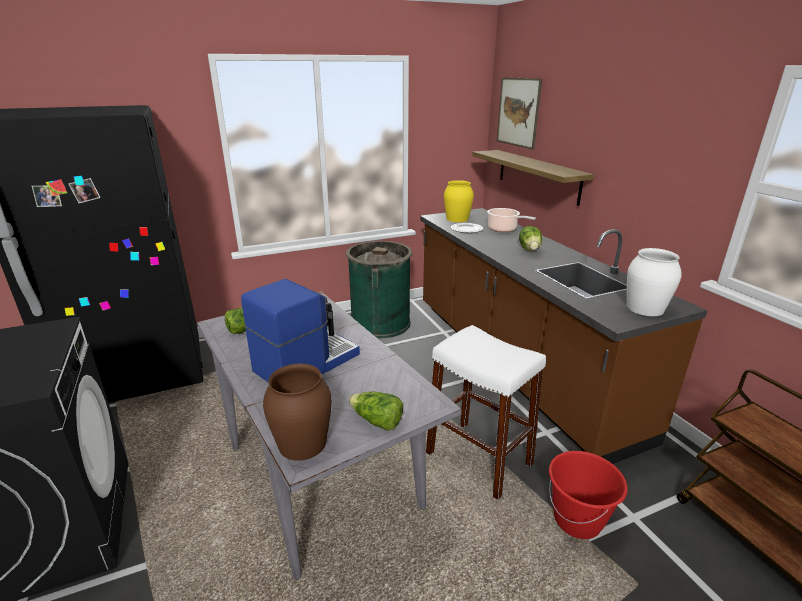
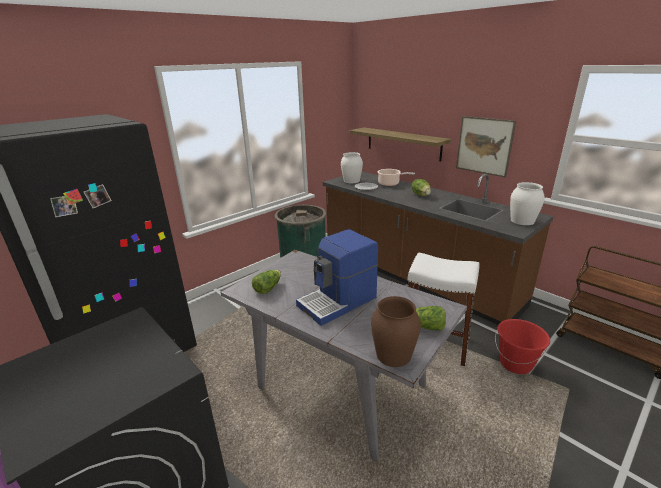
camera: 20 degrees left, 0 degrees up
coffee machine [241,279,360,382] -> coffee machine turned 150 degrees counterclockwise [296,229,378,326]
yellow vase [444,180,474,222] -> white vase [341,152,363,183]
picture [497,77,542,150] -> picture moved to [456,116,516,178]

